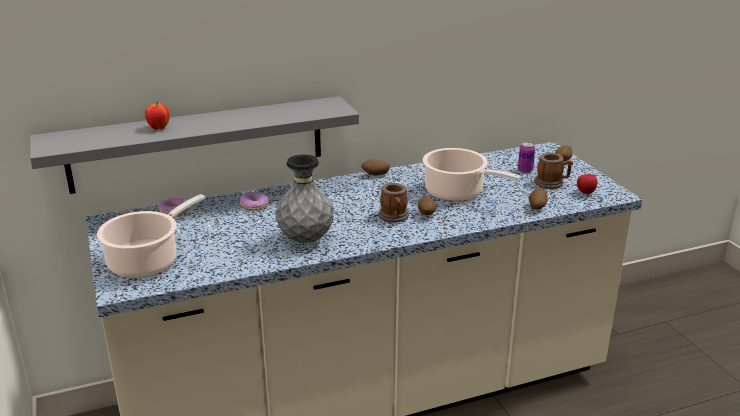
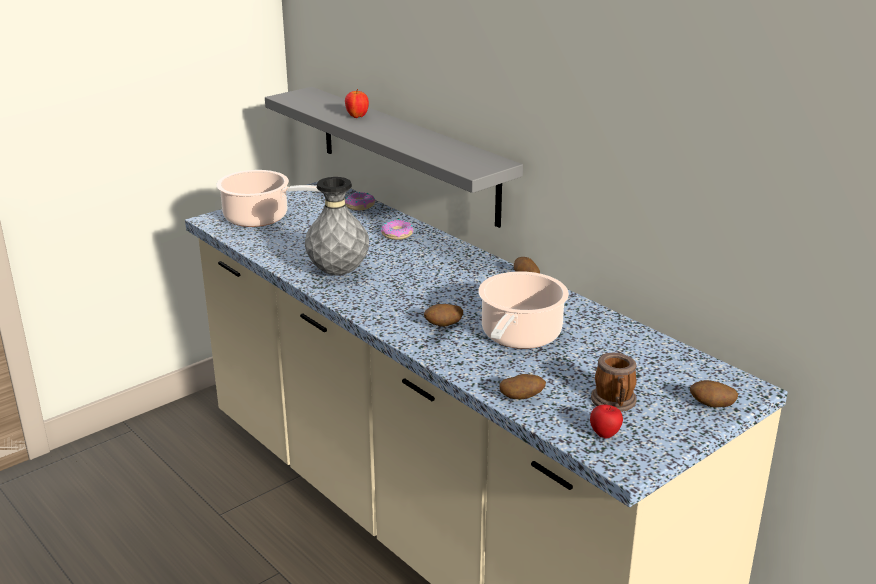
camera: 70 degrees right, 0 degrees up
mug [378,183,409,222] -> none
can [518,142,535,173] -> none

